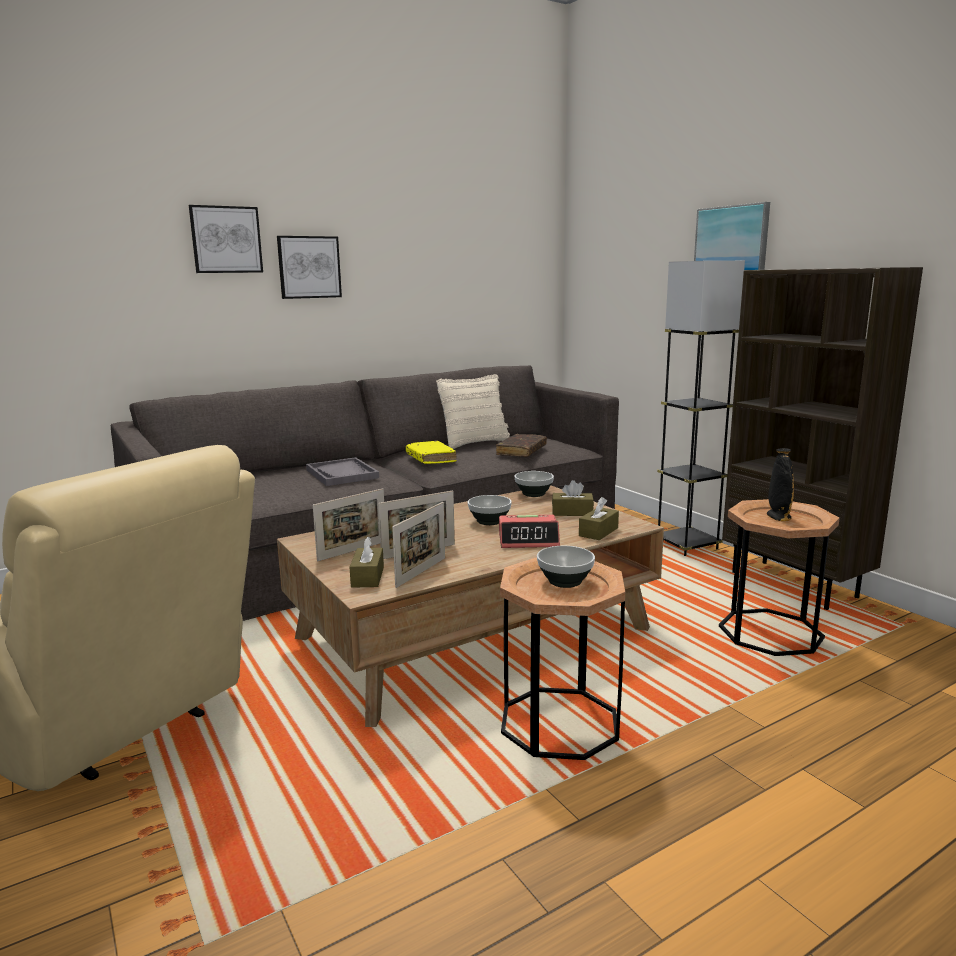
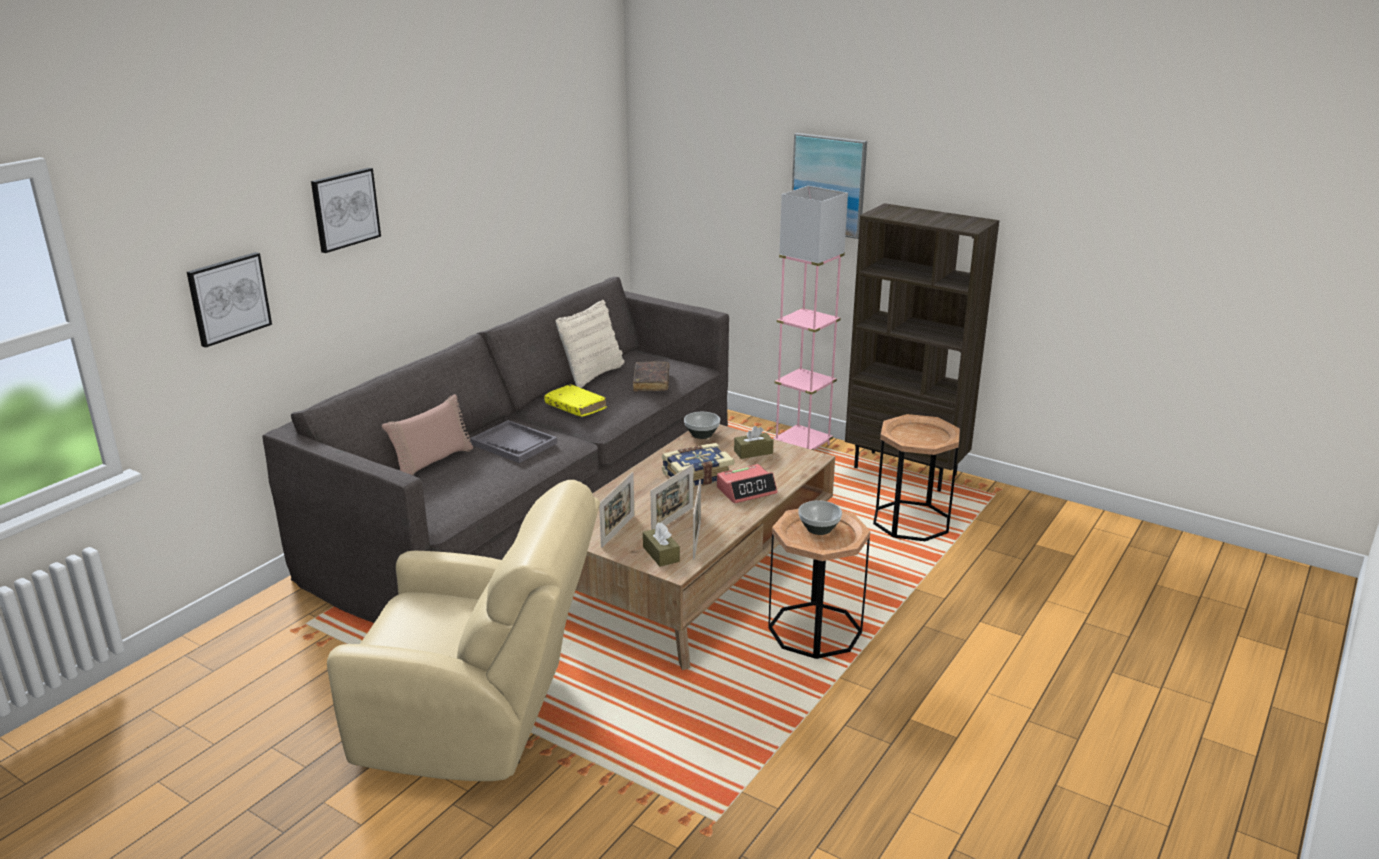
camera: 25 degrees left, 10 degrees up
picture [277,236,342,299] -> picture moved to [187,252,272,348]
bowl [468,495,512,525] -> book [662,443,734,487]
brown tissue box [579,497,619,540] -> none
grey floor lamp [657,260,745,556] -> pink floor lamp [773,186,848,450]
black vase [767,448,794,521] -> none
none -> beige pillow [382,394,473,475]

